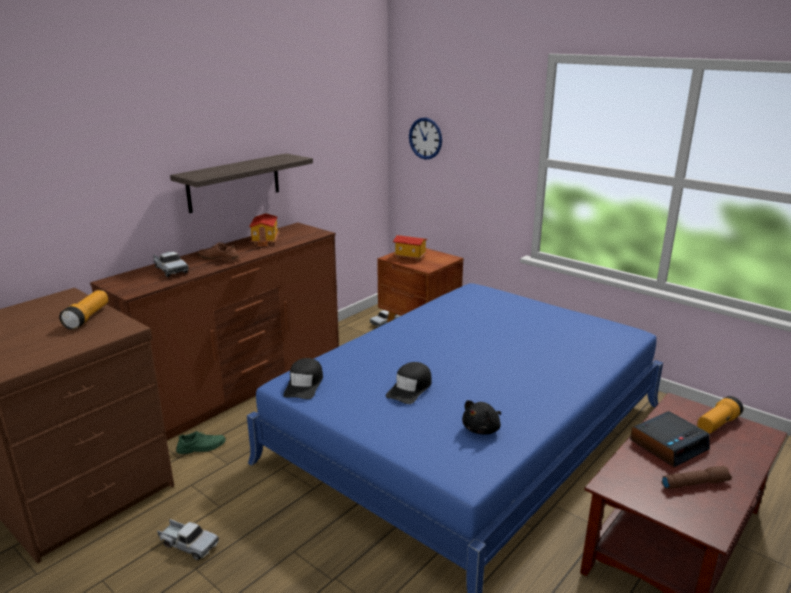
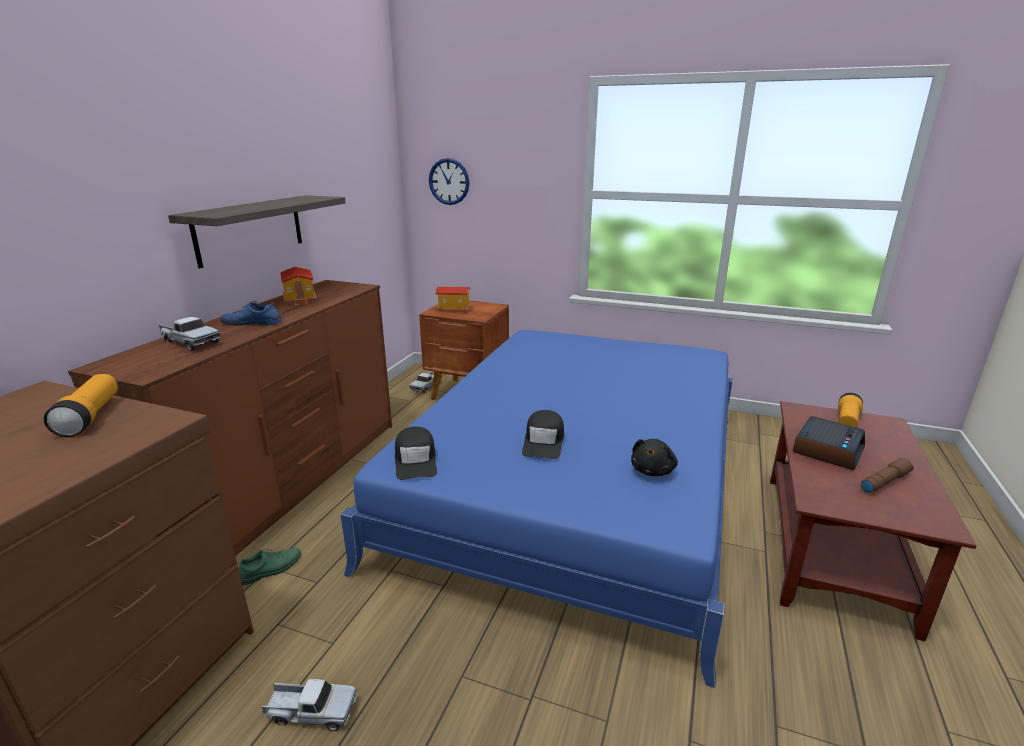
camera: 20 degrees left, 0 degrees up
brown shoe [198,242,239,262] -> blue shoe [221,301,282,326]

